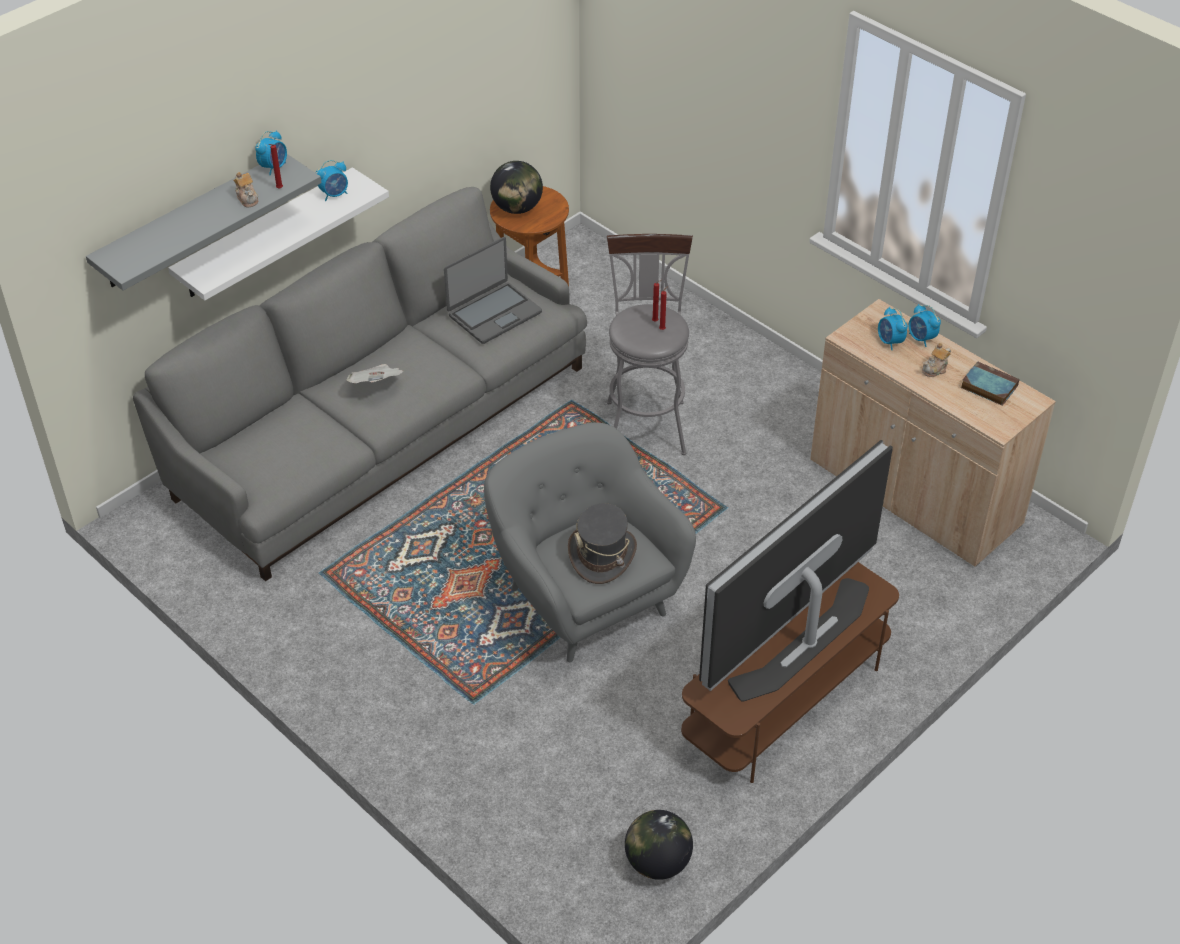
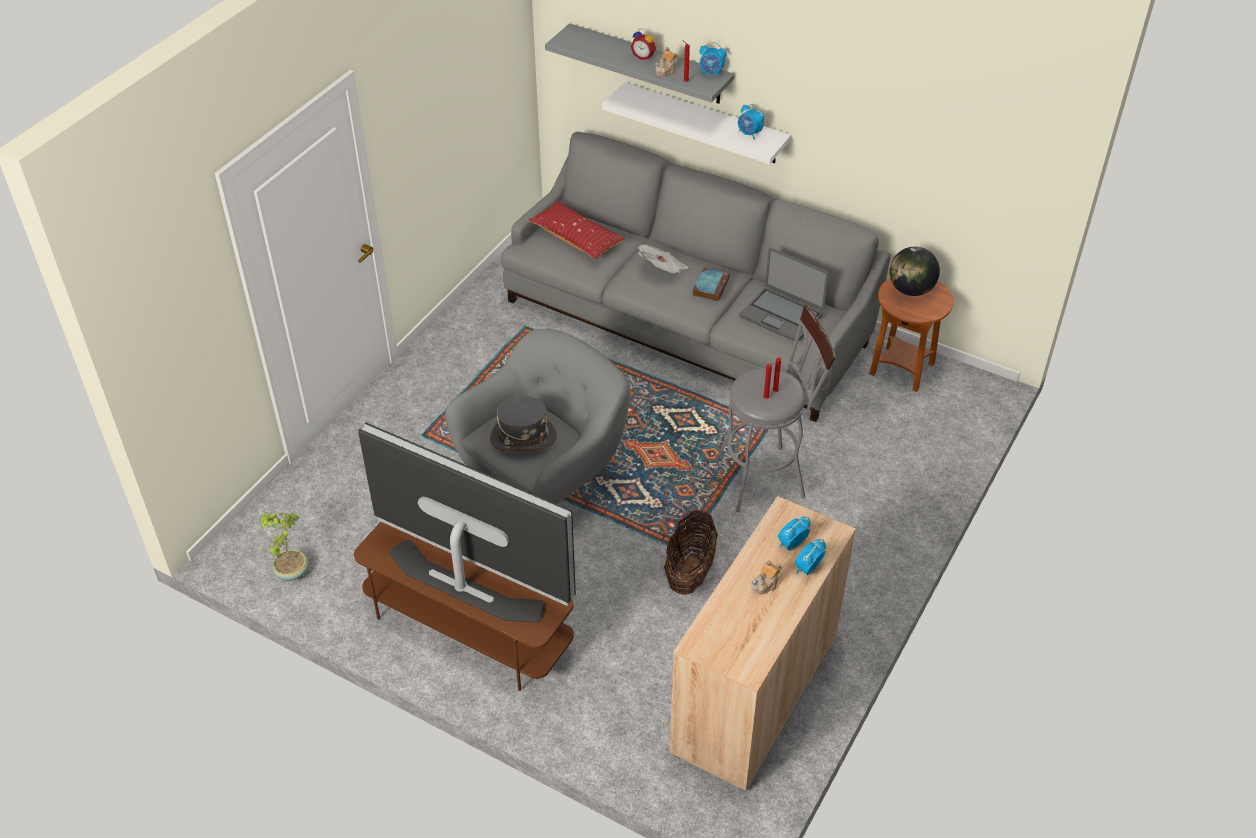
camera: 75 degrees right, 0 degrees up
globe [625,810,693,880] -> potted plant [259,512,308,581]
teapot [922,343,951,377] -> teapot turned 75 degrees counterclockwise [751,560,782,594]
book [961,361,1020,406] -> book moved to [692,268,730,301]
none -> red pillow [528,201,625,259]
none -> alarm clock [631,29,656,60]
none -> basket [664,510,718,595]

